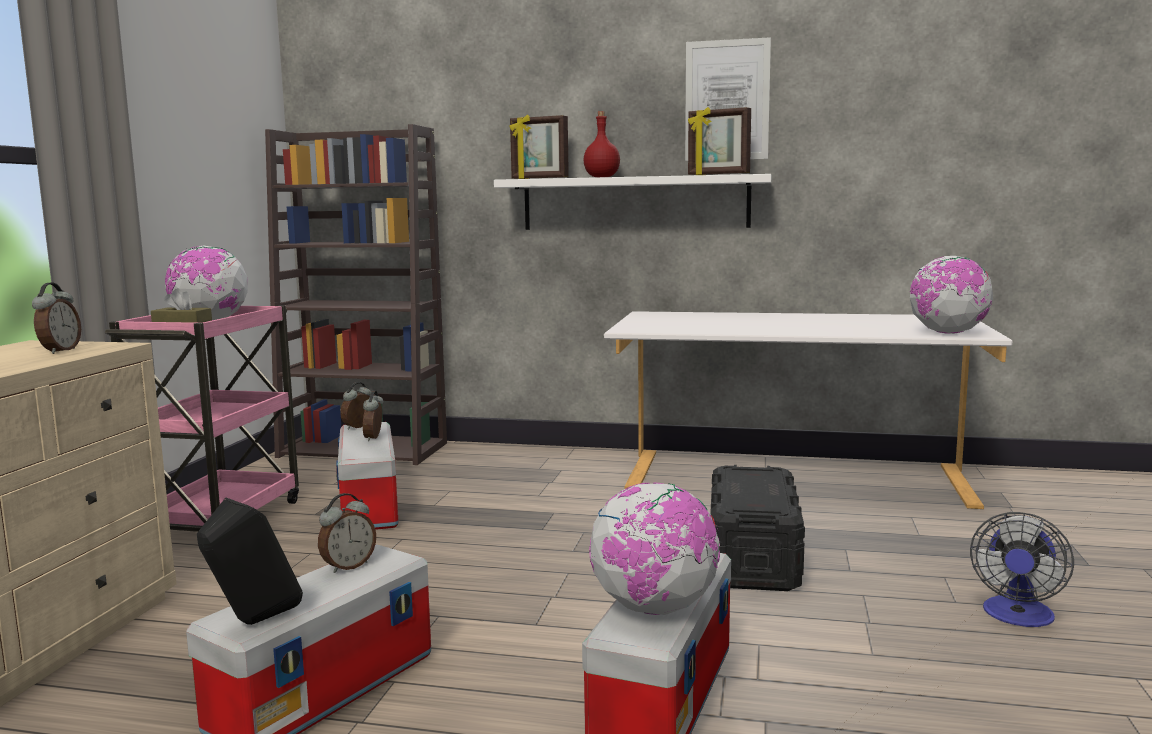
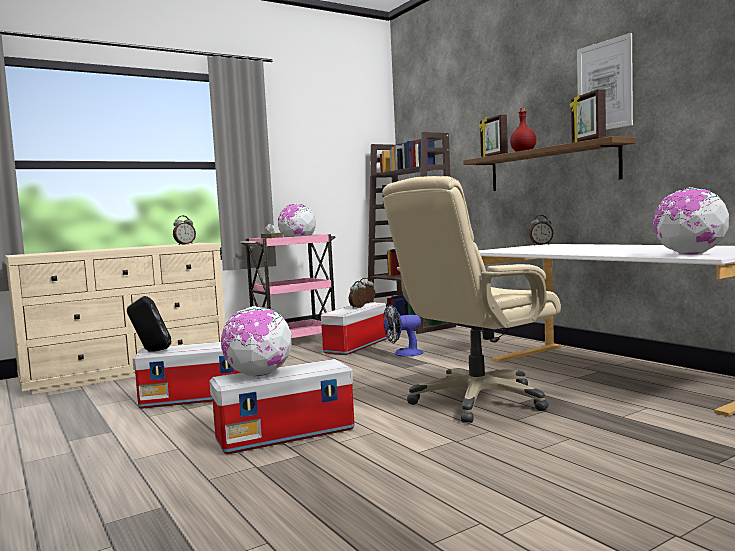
camera: 45 degrees right, 5 degrees down
alarm clock [318,493,376,573] -> alarm clock moved to [529,215,553,245]
white shelf [494,174,771,230] -> brown shelf [463,136,636,191]
black storage box [710,465,805,591] -> beige office chair [382,176,561,423]
fan [970,512,1074,627] -> fan moved to [383,305,424,357]

